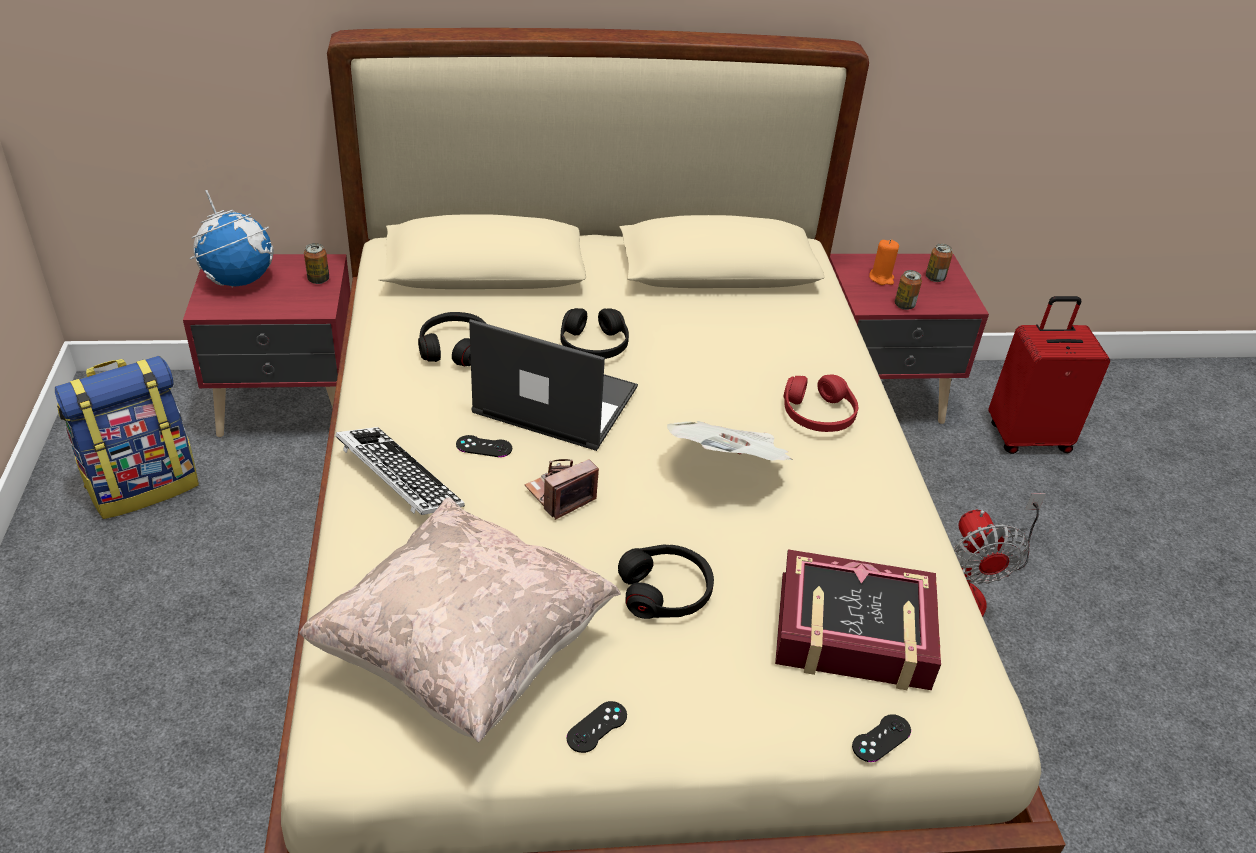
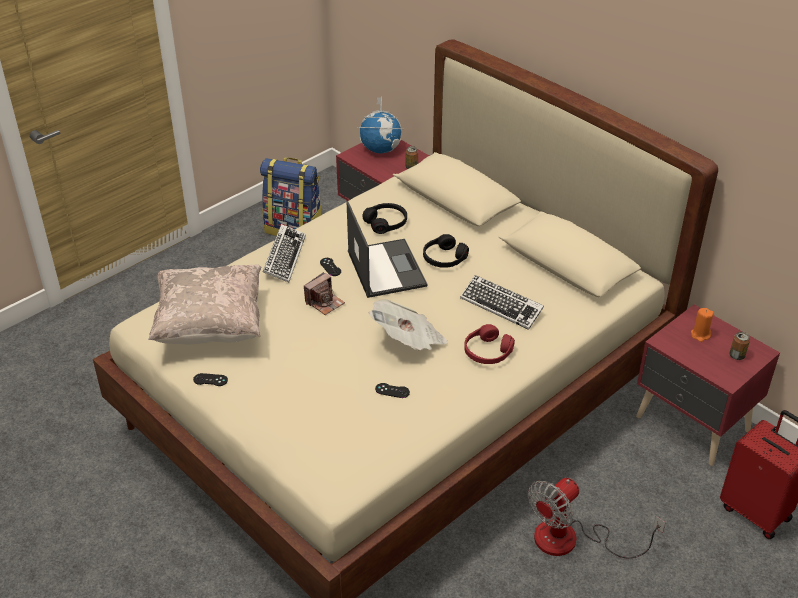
camera: 55 degrees right, 0 degrees up
camera [525,459,599,520] -> camera turned 120 degrees clockwise [304,272,345,315]
black headphones [618,545,714,619] -> none
book [775,549,941,690] -> none
black game controller [852,714,911,762] -> black game controller moved to [375,383,410,398]
can [895,270,922,310] -> none
none -> keyboard [460,275,544,330]

